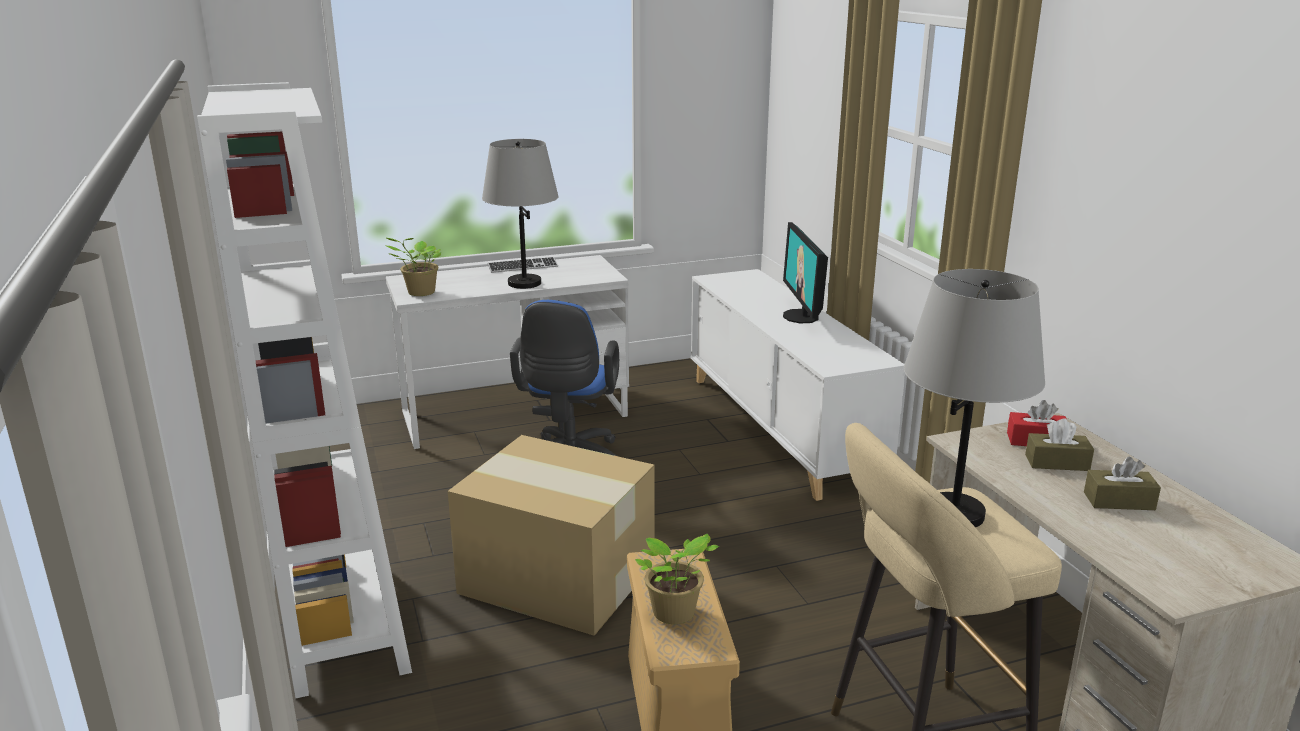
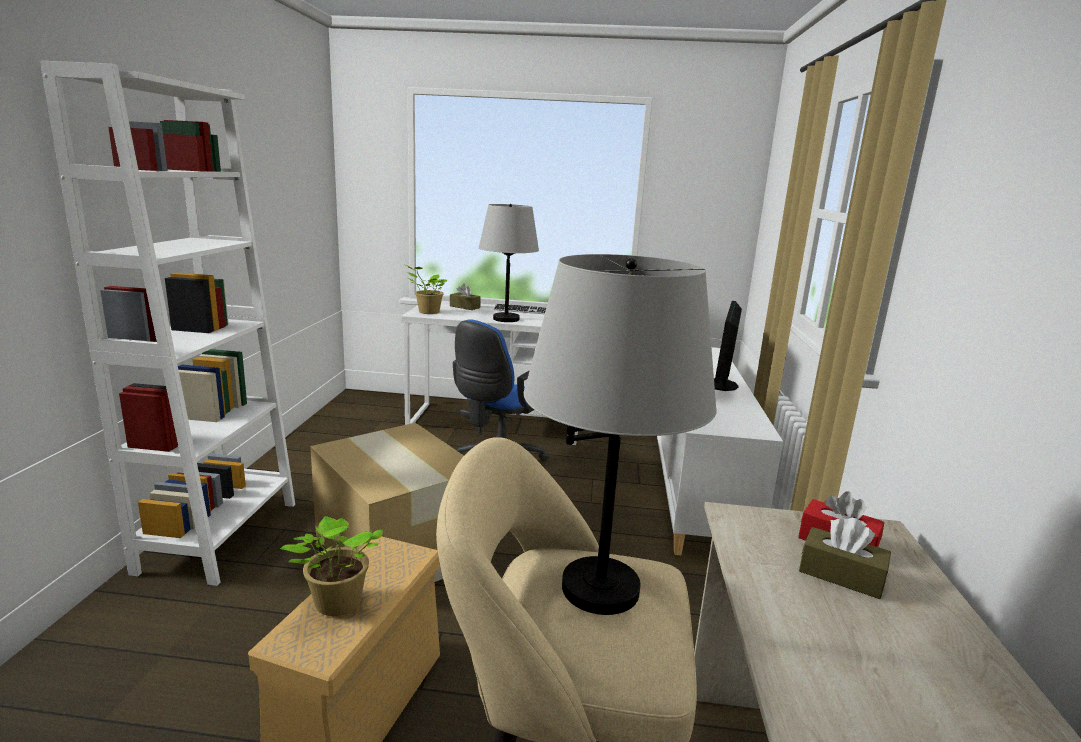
camera: 25 degrees right, 5 degrees down
brown tissue box [1084,456,1161,510] -> brown tissue box moved to [450,284,481,310]

